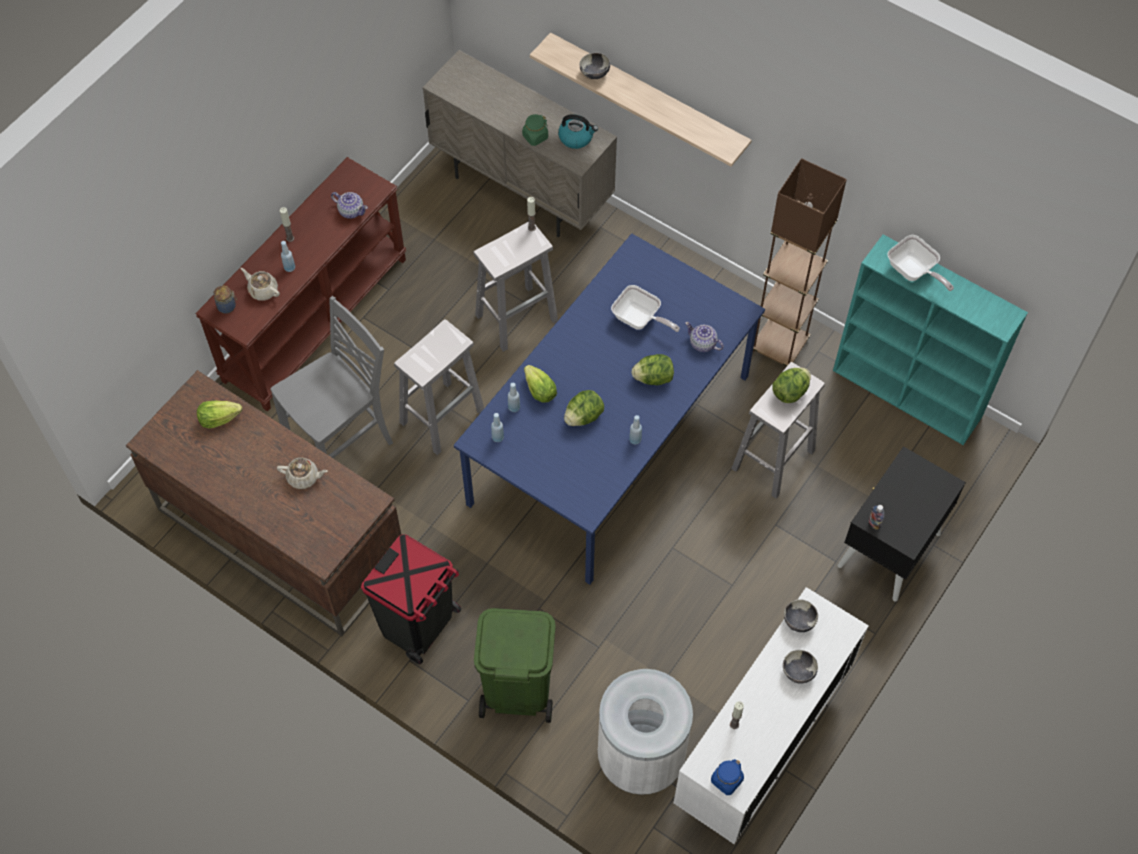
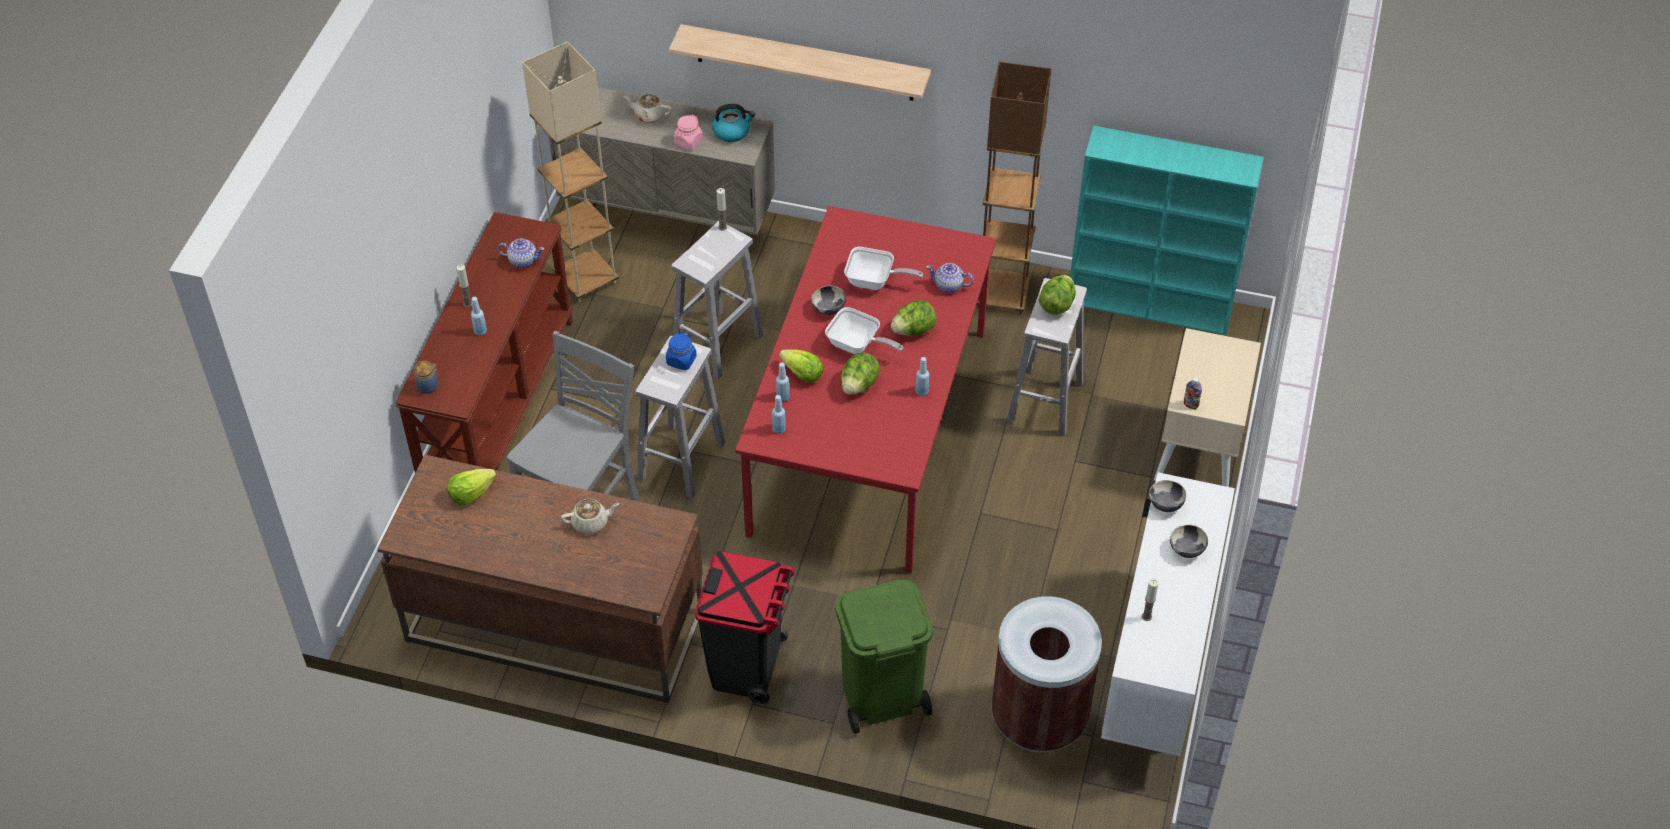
camera: 20 degrees left, 10 degrees down
beige teapot [241,268,280,301] -> beige teapot moved to [623,94,672,123]
blue dining table [454,234,765,585] -> red dining table [735,206,996,573]
green jar [522,114,548,146] -> pink jar [674,114,703,150]
bowl [580,53,610,79] -> bowl moved to [811,285,846,315]
white trash can [598,669,693,795] -> brown trash can [992,596,1102,752]
blue jar [711,759,744,795] -> blue jar moved to [666,332,697,370]
black nightstand [837,446,966,602] -> beige nightstand [1154,328,1261,487]
frying pan [887,235,954,291] -> frying pan moved to [825,307,903,354]
none -> beige floor lamp [522,42,619,302]

